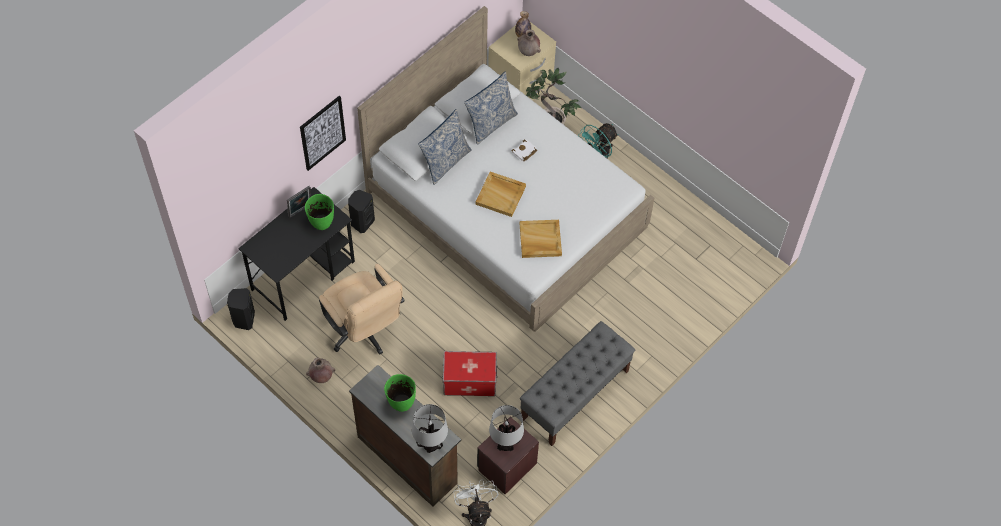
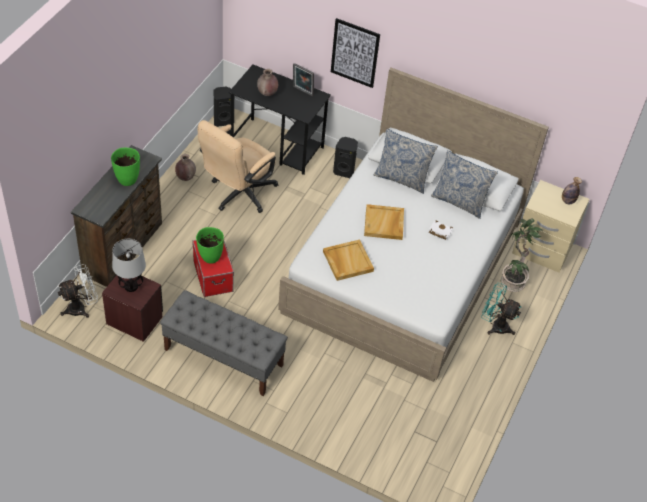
camera: 70 degrees right, 10 degrees down
green vase [305,194,334,230] -> green vase moved to [196,227,224,264]
table lamp [412,404,448,453] -> none
brown vase [517,29,541,56] -> brown vase moved to [257,69,278,96]

